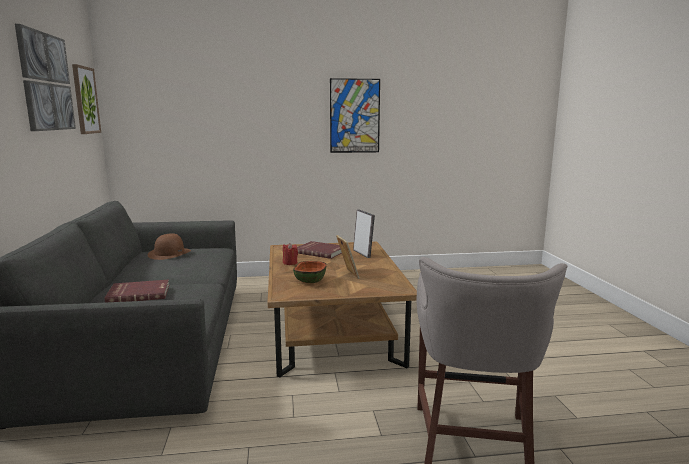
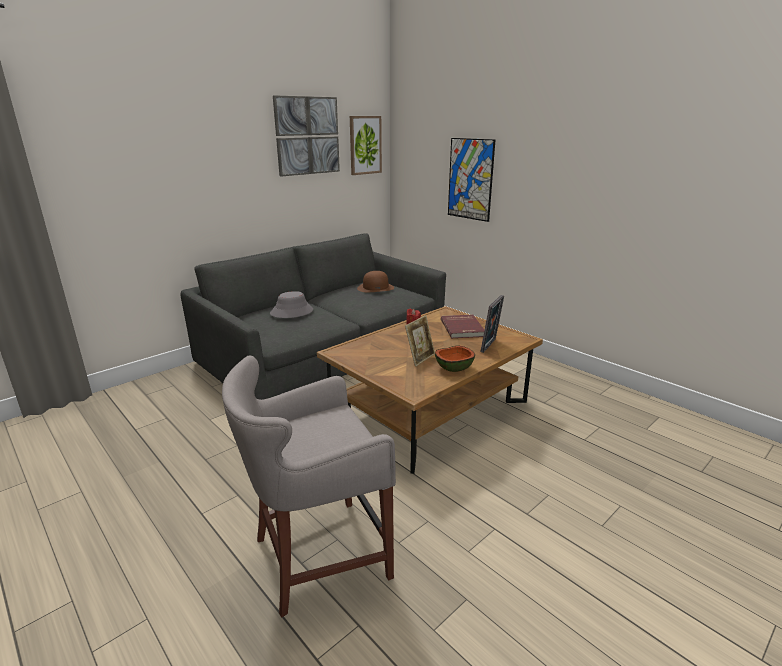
camera: 55 degrees right, 10 degrees up
red book [105,279,169,302] -> grey hat [270,291,313,318]
bowl [293,261,327,283] -> bowl moved to [435,346,475,372]
picture [330,78,380,153] -> picture moved to [448,138,496,222]

